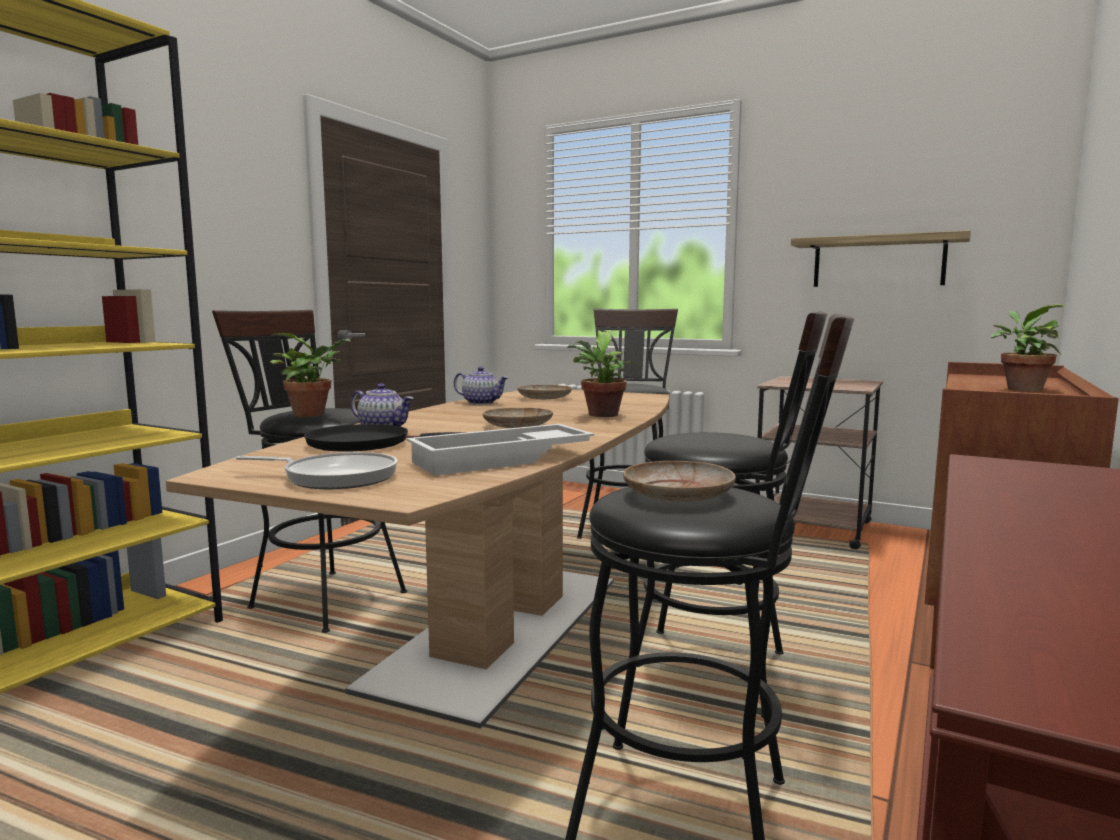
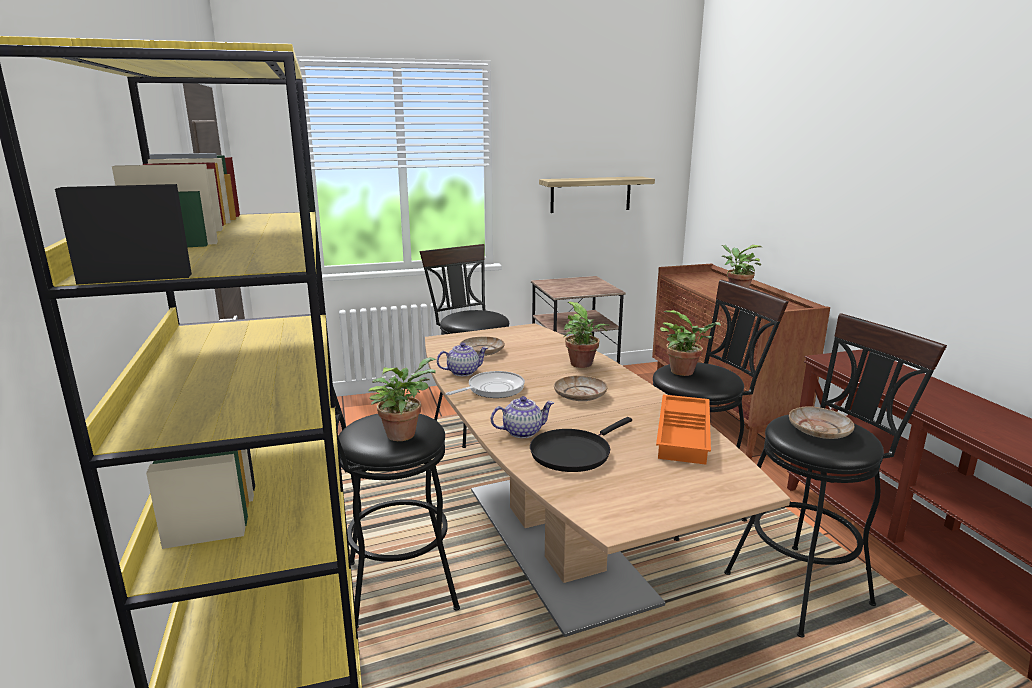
camera: 45 degrees left, 10 degrees up
frying pan [236,452,398,489] -> frying pan moved to [446,371,525,398]
white tray [406,424,595,476] -> orange tray [656,395,711,465]
none -> potted plant [660,310,721,376]

